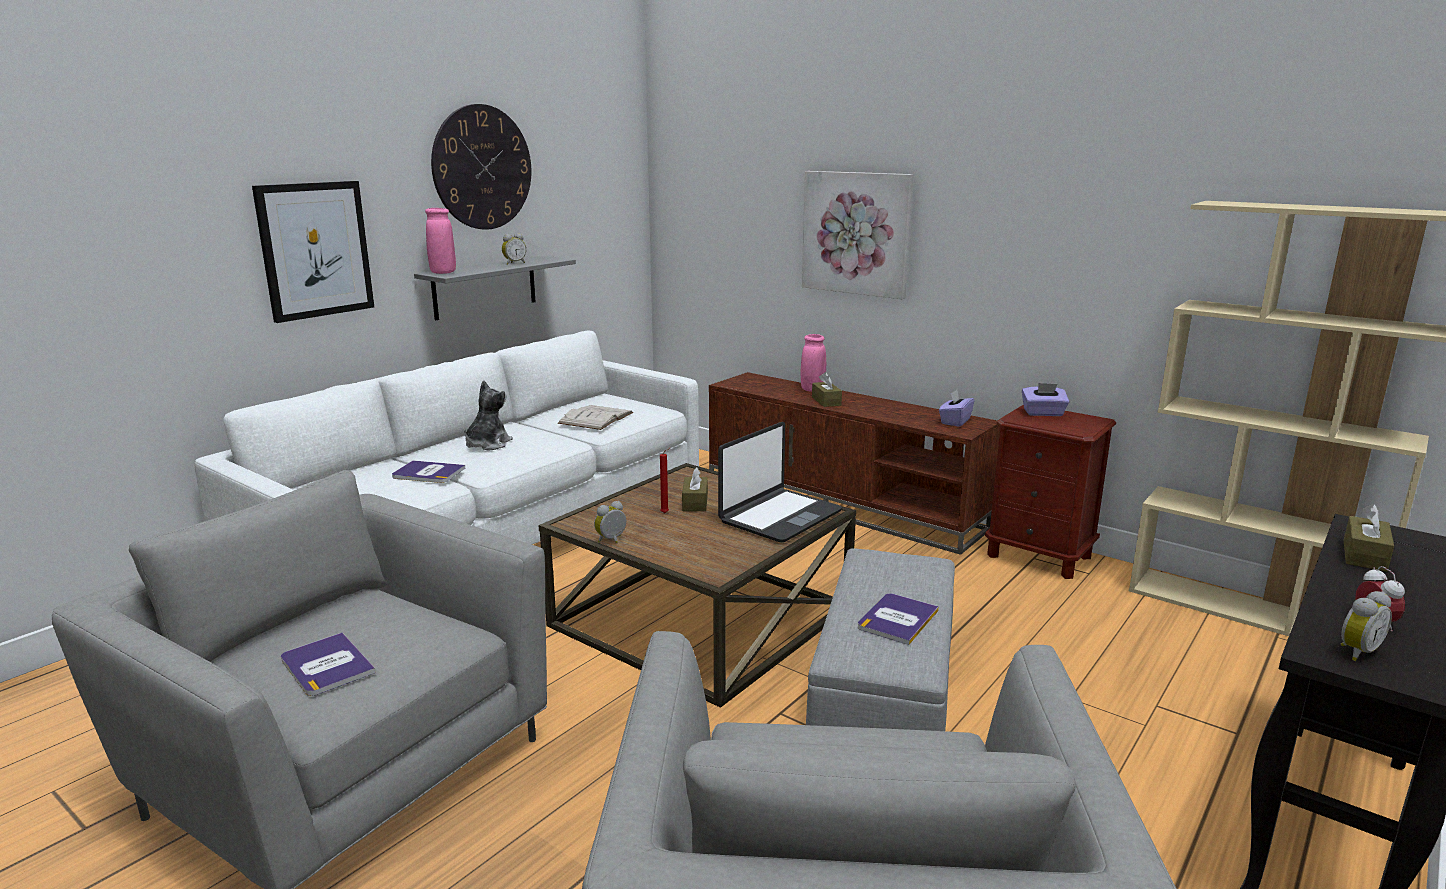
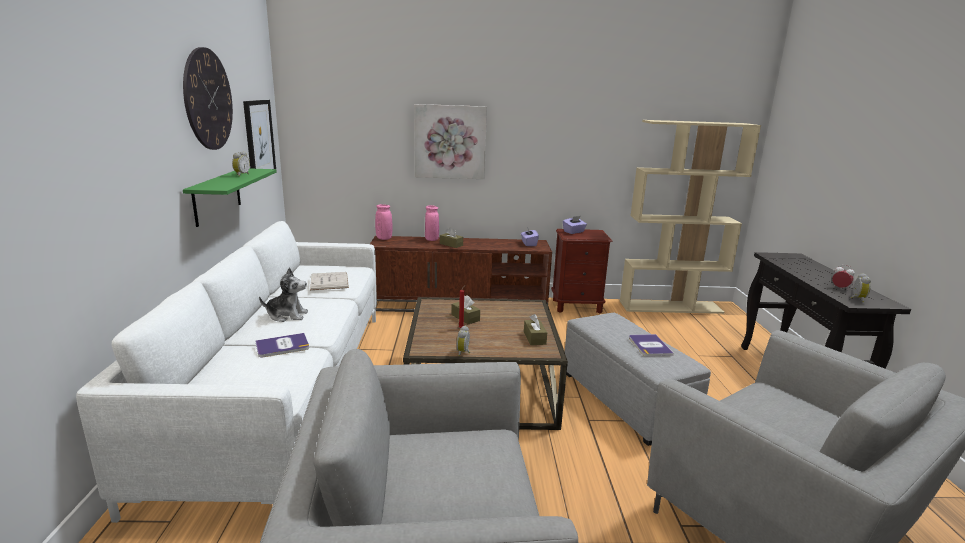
camera: 40 degrees left, 0 degrees up
picture [252,181,374,323] -> picture moved to [243,100,276,169]
book [281,633,376,696] -> none
grey shelf [414,256,576,320] -> green shelf [183,168,277,227]
pink vase [425,208,456,274] -> pink vase moved to [375,204,393,240]
plush toy [464,380,513,451] -> plush toy turned 105 degrees clockwise [259,268,308,322]
laptop [718,422,842,542] -> none
brown tissue box [1344,504,1394,572] -> brown tissue box moved to [524,314,547,345]

